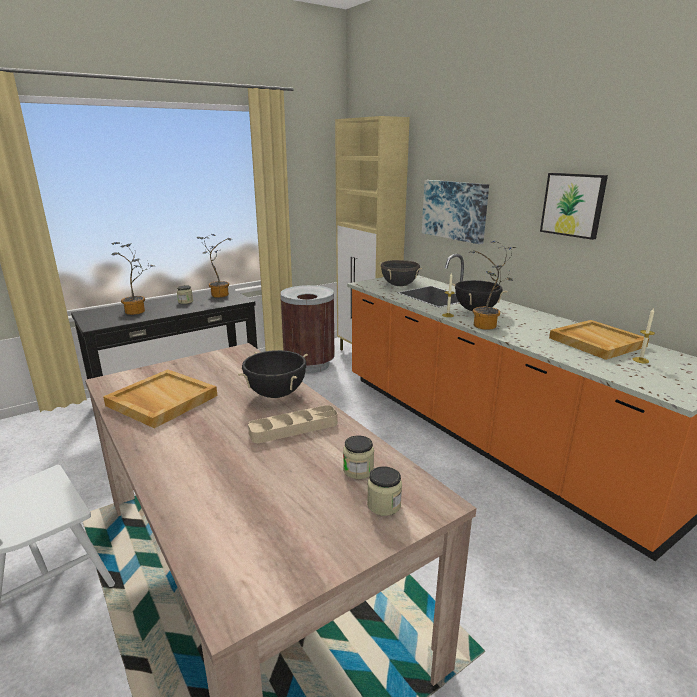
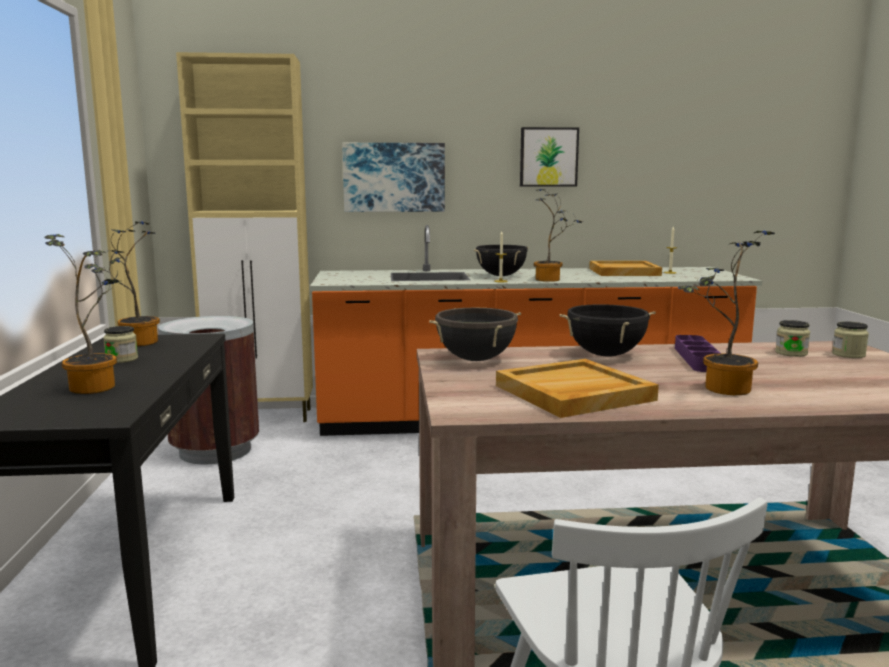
camera: 60 degrees left, 10 degrees down
beige tray [248,405,338,443] -> purple tray [675,335,720,372]
black cooking pot [380,260,422,286] -> black cooking pot moved to [429,308,521,361]
none -> potted plant [678,230,775,395]

